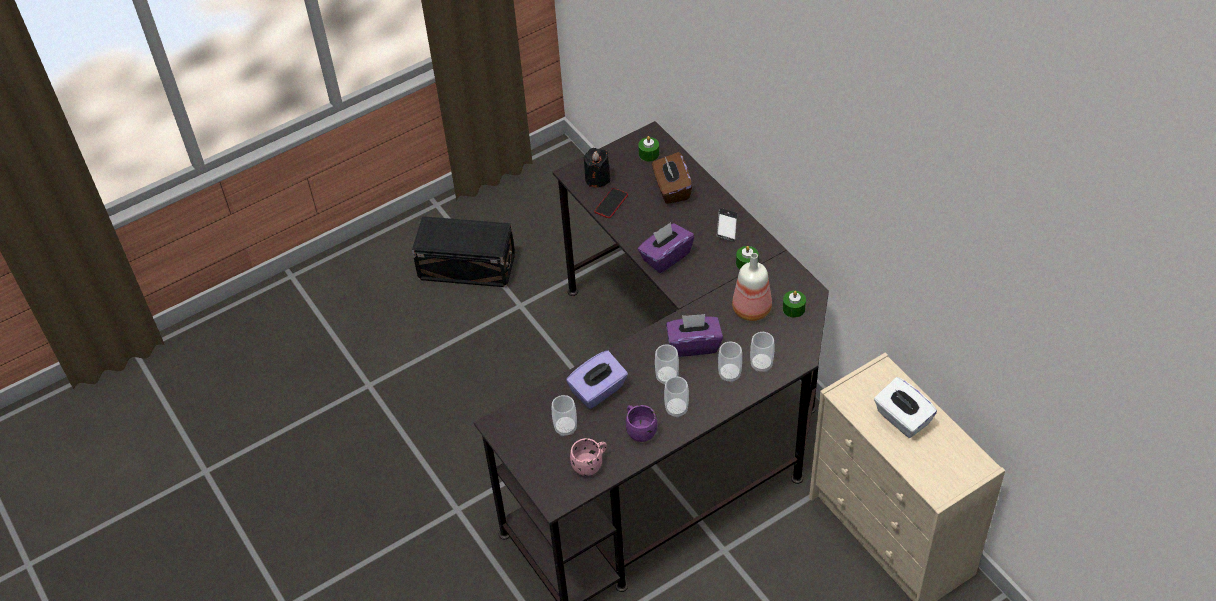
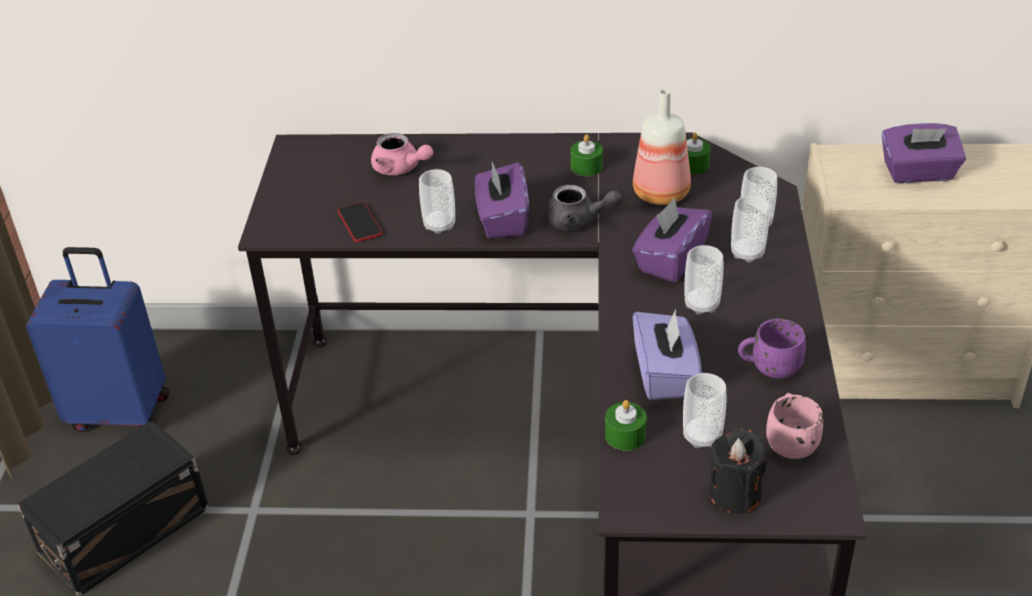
camera: 55 degrees left, 10 degrees down
black candle [584,148,610,187] -> black candle moved to [709,428,767,514]
green candle [638,136,659,161] -> green candle moved to [605,400,647,450]
brown tissue box [652,152,692,204] -> pink teapot [371,133,433,175]
cup [664,376,689,418] -> cup moved to [419,169,455,234]
phone [717,208,737,242] -> none
white tissue box [874,377,937,438] -> purple tissue box [882,123,966,183]
none -> blue suitcase [26,247,169,432]
none -> grey teapot [545,185,622,230]

